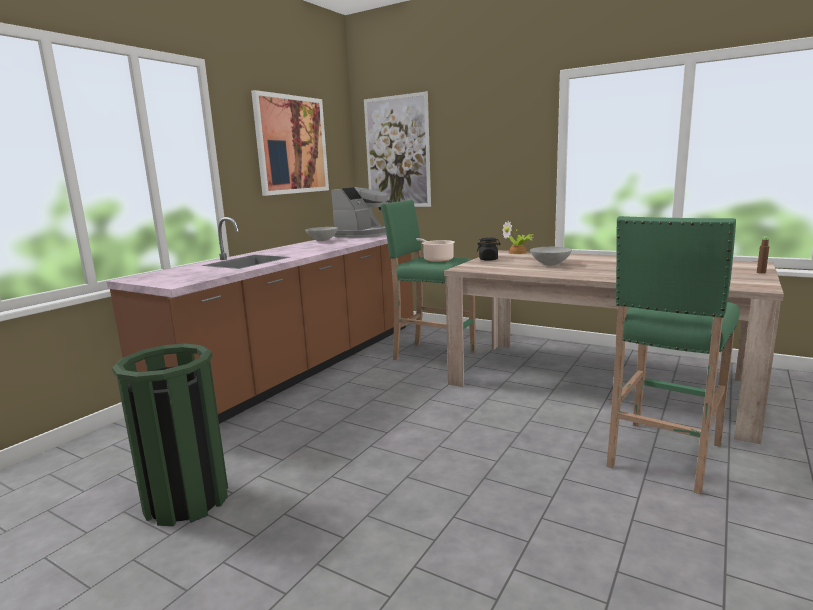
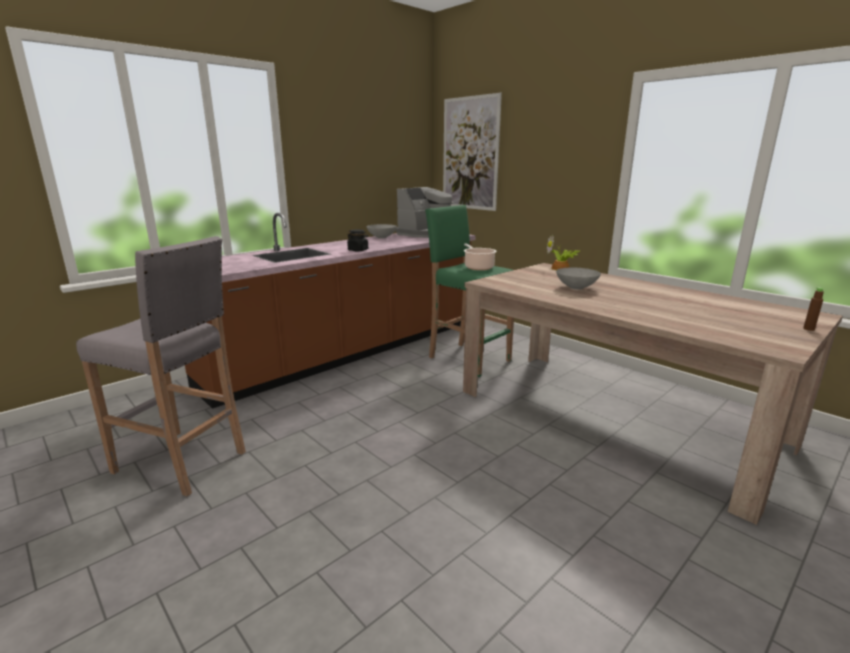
camera: 15 degrees right, 5 degrees up
green trash can [112,344,228,526] -> grey stool [76,236,246,497]
picture [251,90,329,196] -> none
black jar [477,238,501,261] -> black jar moved to [347,229,369,251]
green stool [606,216,739,495] -> none

